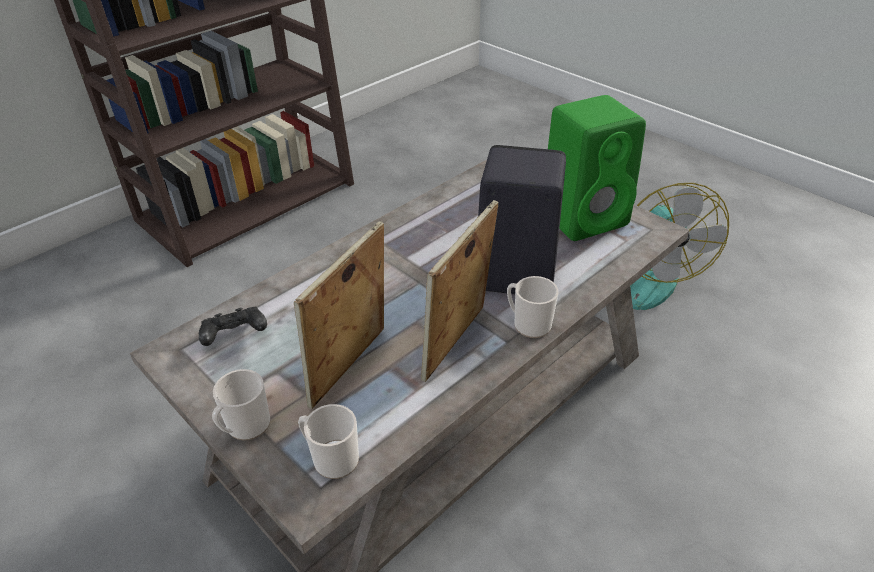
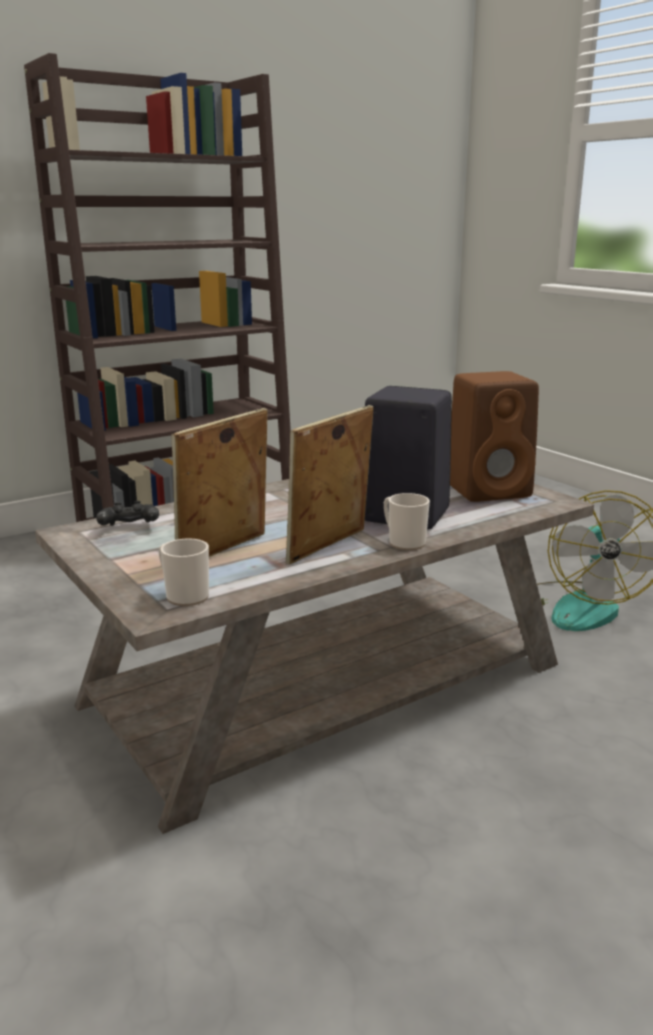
camera: 10 degrees right, 20 degrees down
mug [212,369,271,440] -> none
green speaker [548,95,646,241] -> brown speaker [450,371,539,502]

